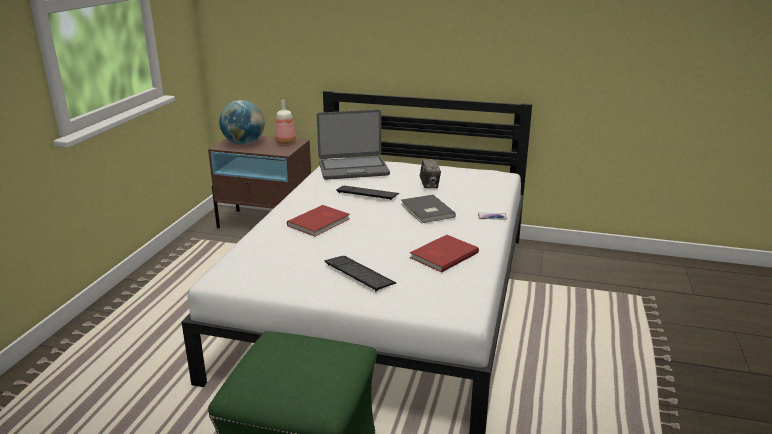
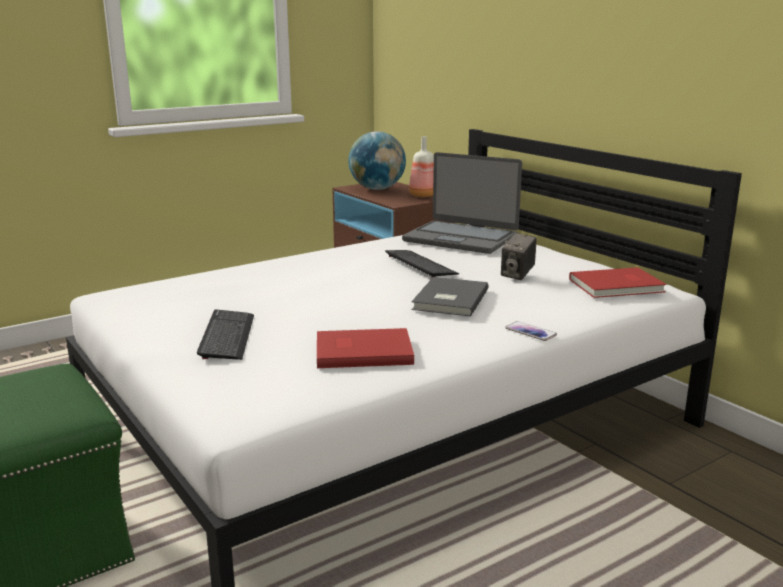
camera: 40 degrees right, 5 degrees down
red book [287,205,350,236] -> red book moved to [569,267,667,298]

